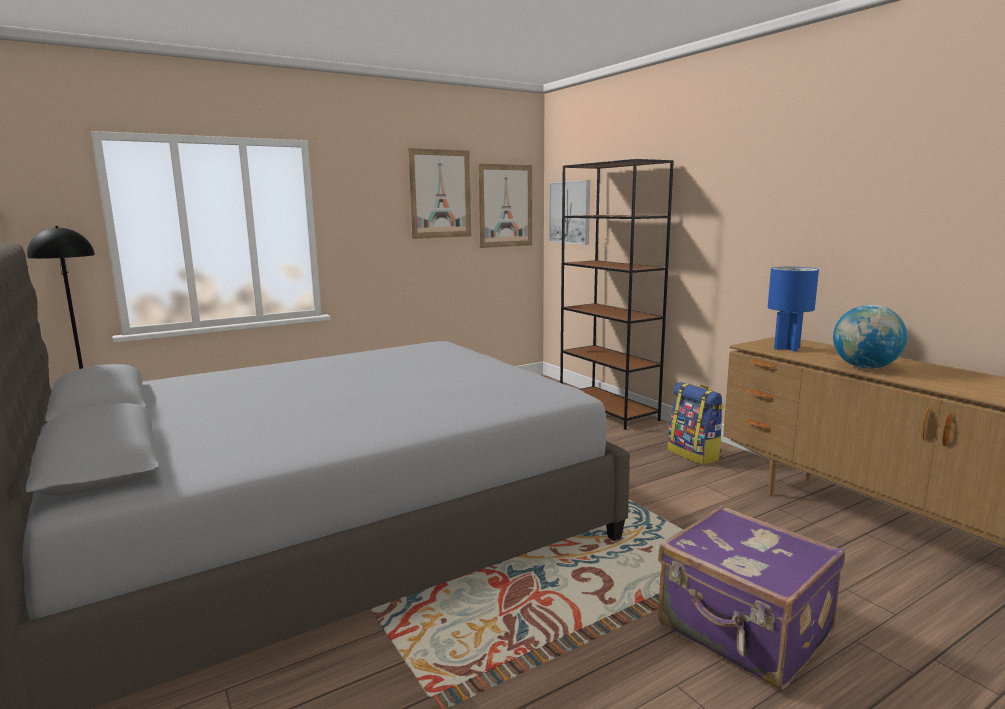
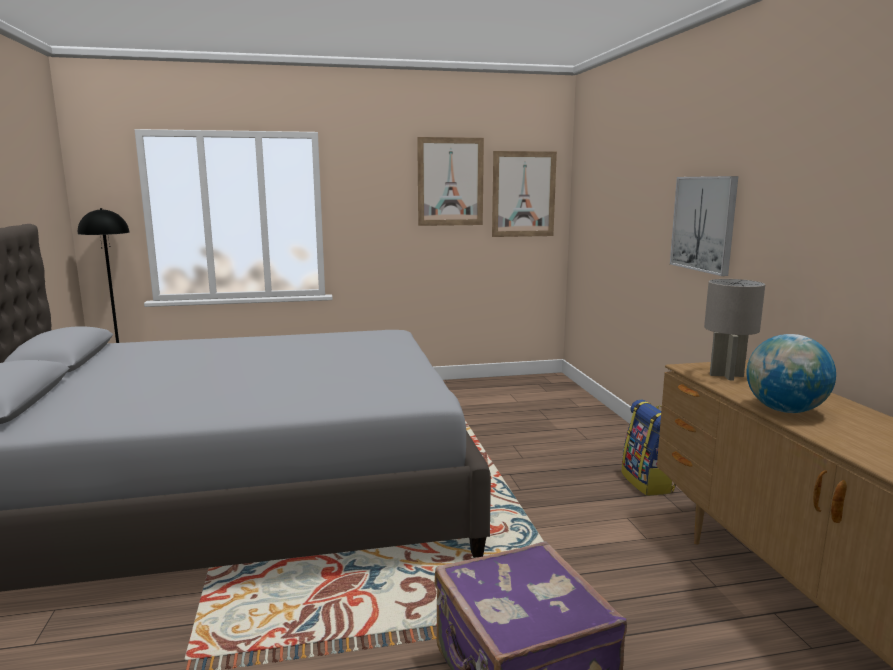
camera: 20 degrees right, 0 degrees up
picture [549,180,590,245] -> picture moved to [670,176,738,276]
brown bookcase [560,159,674,430] -> none
blue table lamp [768,267,819,351] -> grey table lamp [704,279,765,380]

